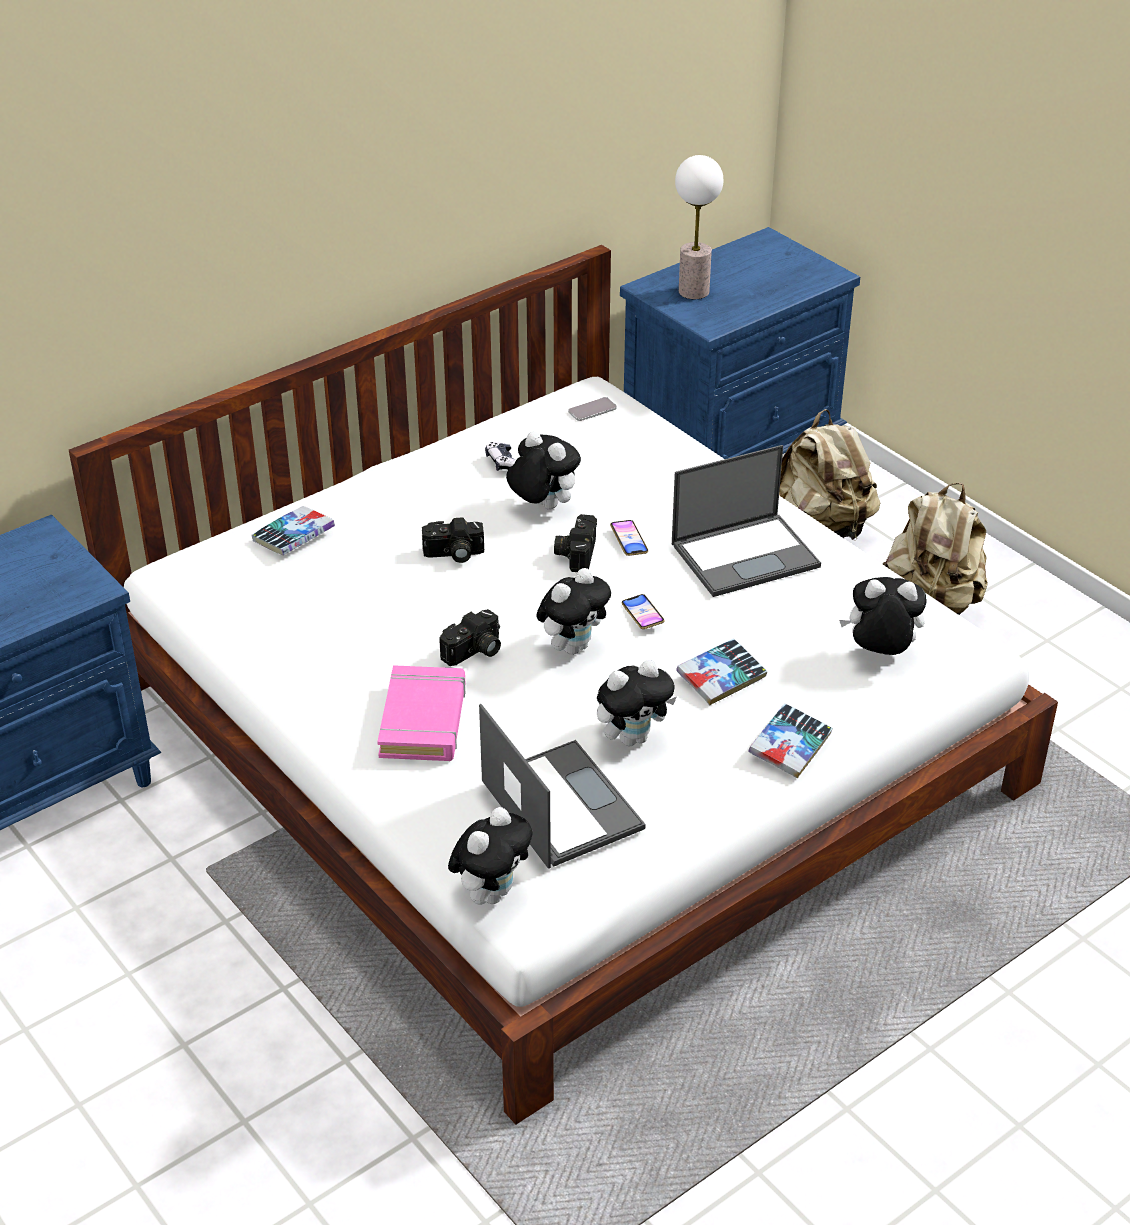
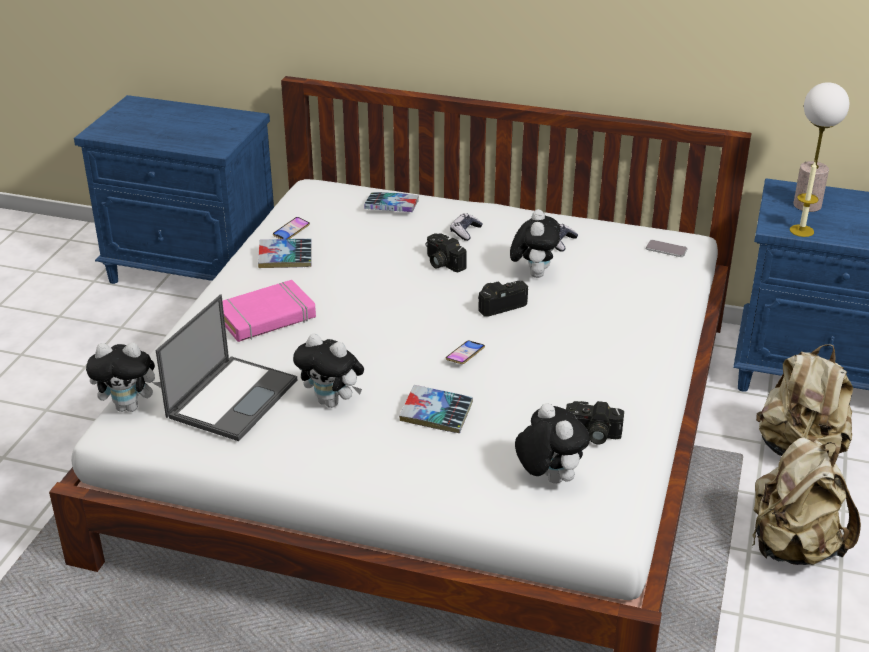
camera: 55 degrees right, 5 degrees down
camera [439,609,501,666] -> camera moved to [566,401,624,445]
plush toy [537,568,611,655] -> none
phone [610,520,648,556] -> phone moved to [273,217,310,239]
laptop [672,445,821,597] -> none
book [748,703,833,778] -> book moved to [258,238,312,268]
none -> game controller [450,213,483,241]
none -> candle [790,162,819,237]

